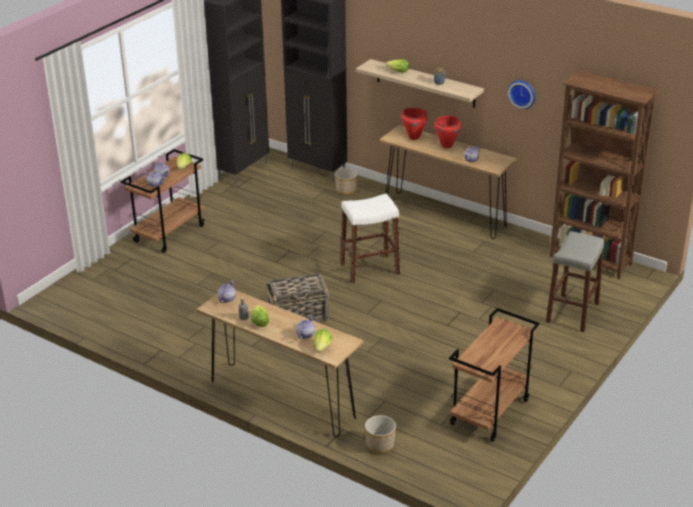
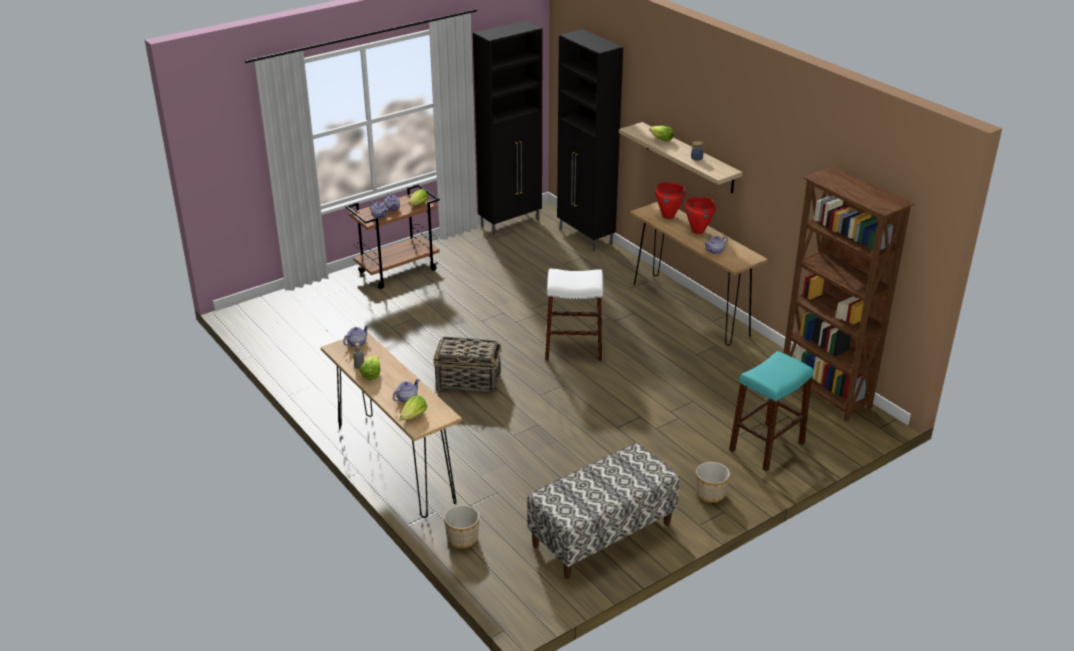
camera: 20 degrees right, 0 degrees up
planter [335,168,358,195] -> planter moved to [696,462,730,503]
brown cart [449,308,540,442] -> bench [527,443,679,579]
wall clock [508,80,535,109] -> none
grey stool [546,231,605,332] -> turquoise stool [729,351,813,472]

